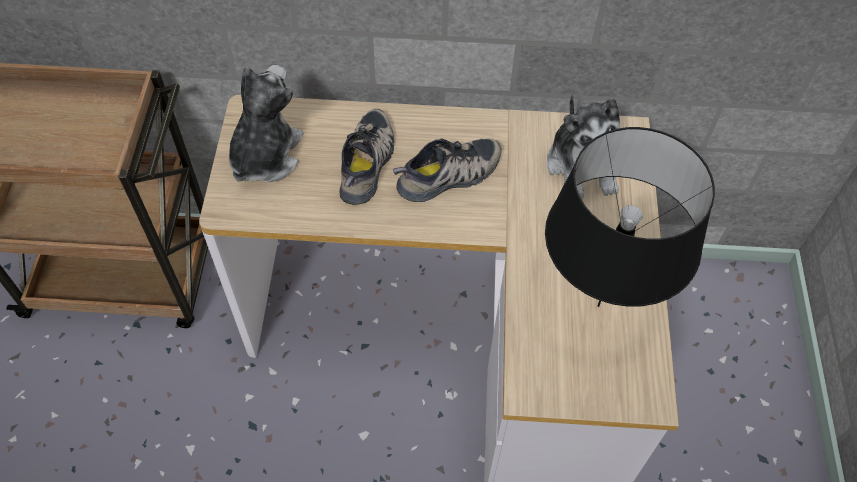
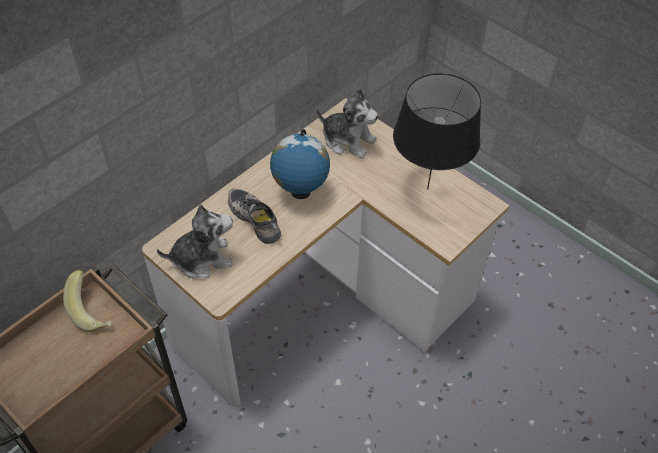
camera: 50 degrees left, 5 degrees down
plush toy [229,65,304,182] -> plush toy turned 105 degrees clockwise [157,204,233,278]
shoe [393,138,501,202] -> globe [270,129,330,199]
none -> banana [63,270,111,332]

